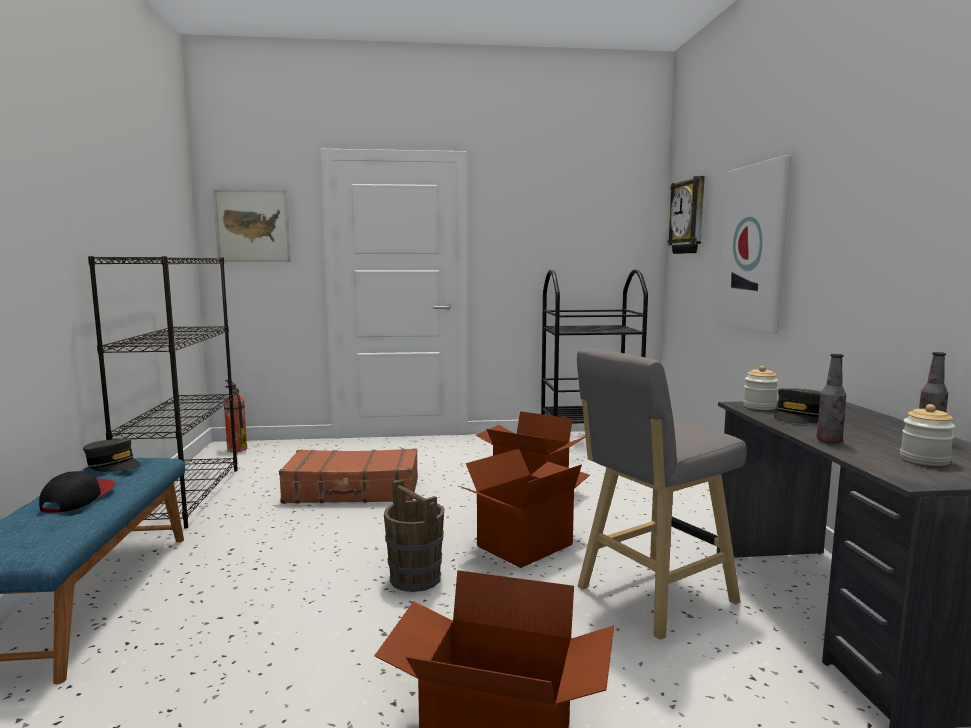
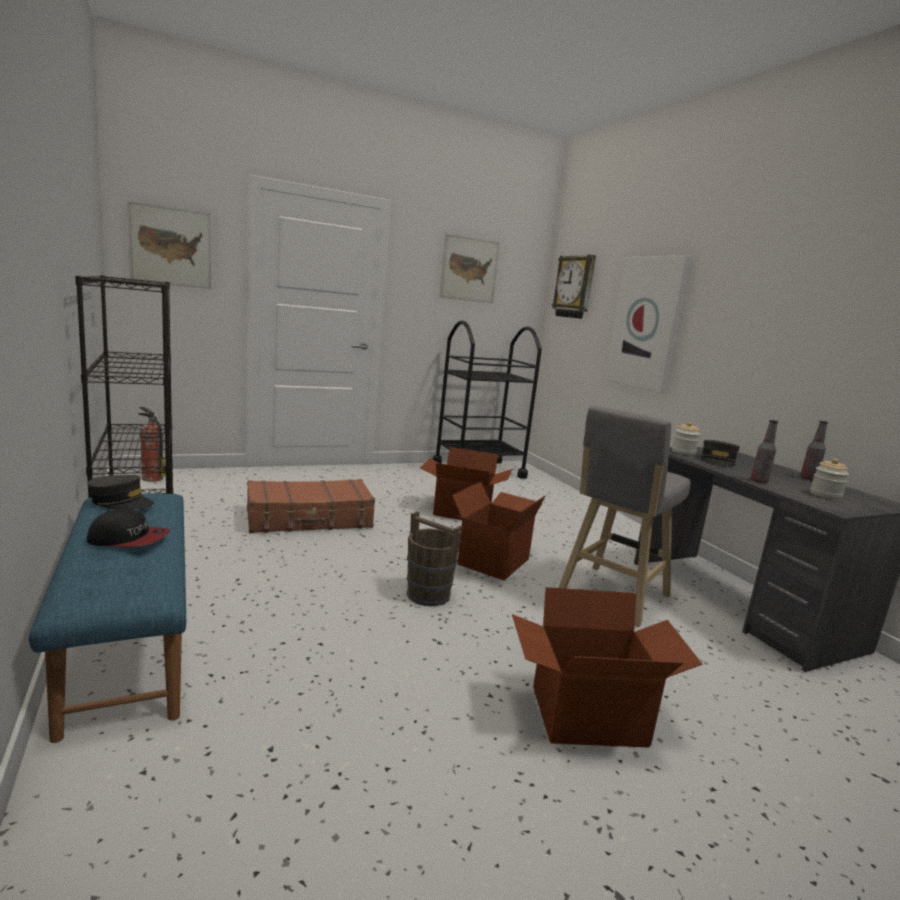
camera: 20 degrees left, 5 degrees up
cap [39,471,116,513] -> cap turned 105 degrees clockwise [87,509,170,547]
none -> picture [439,234,500,303]

